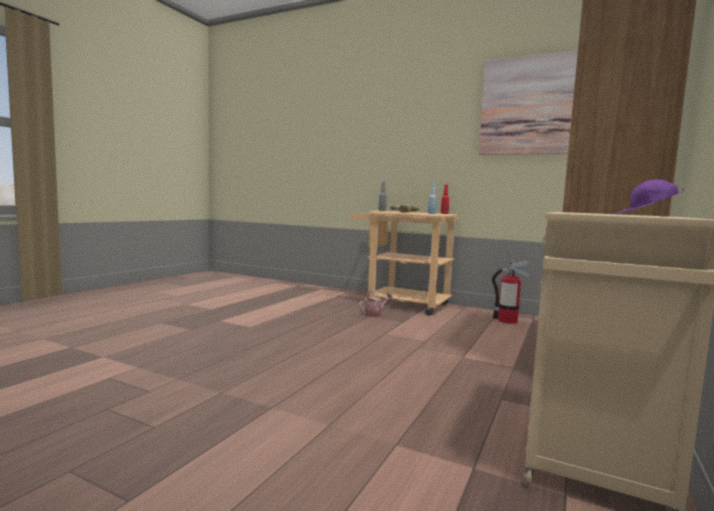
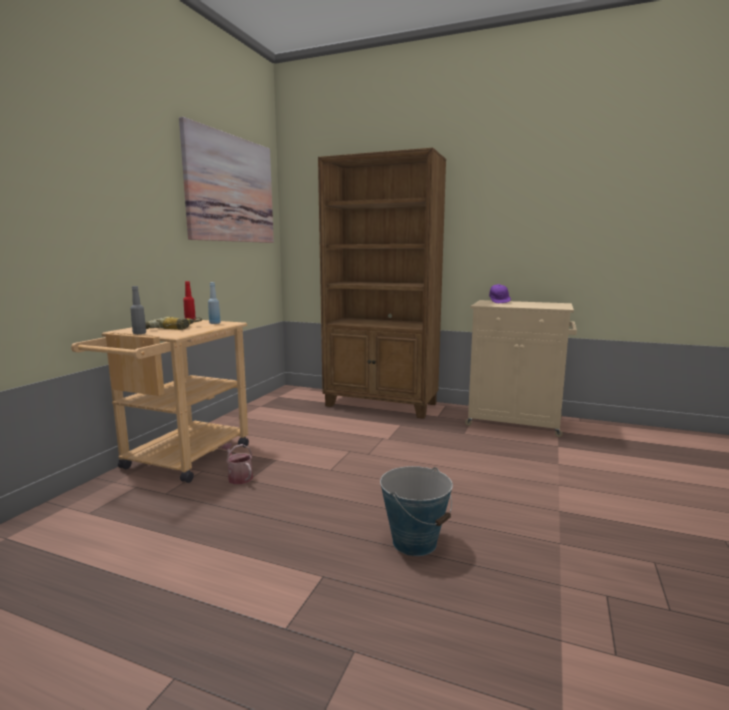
camera: 95 degrees left, 5 degrees up
fire extinguisher [492,259,530,324] -> none
none -> bucket [380,466,453,556]

